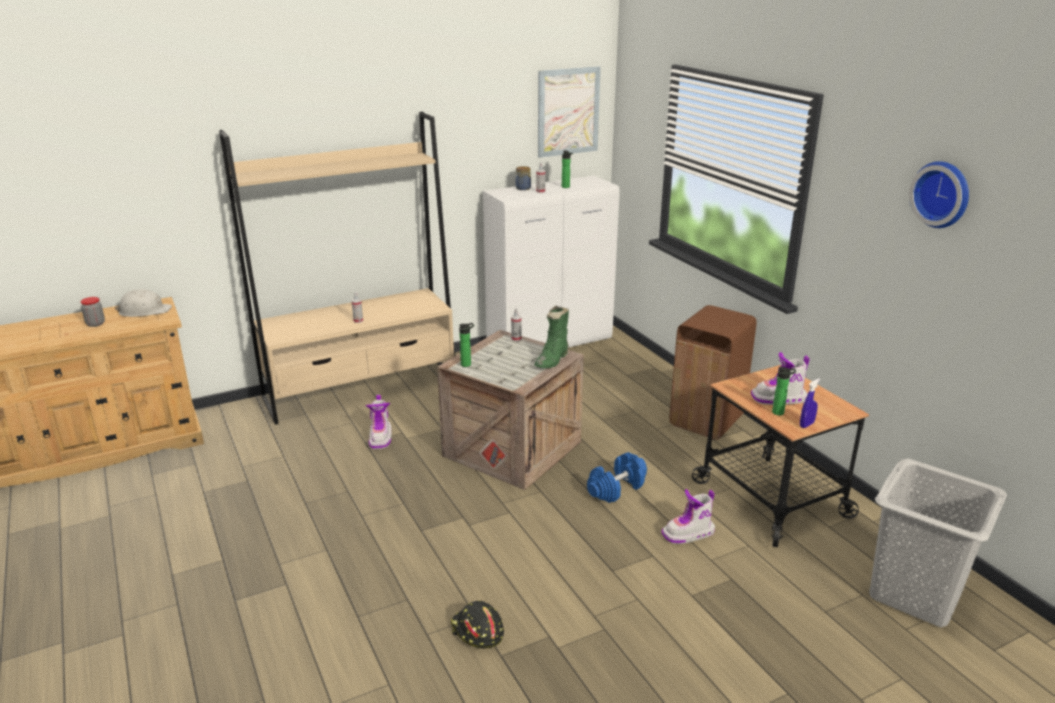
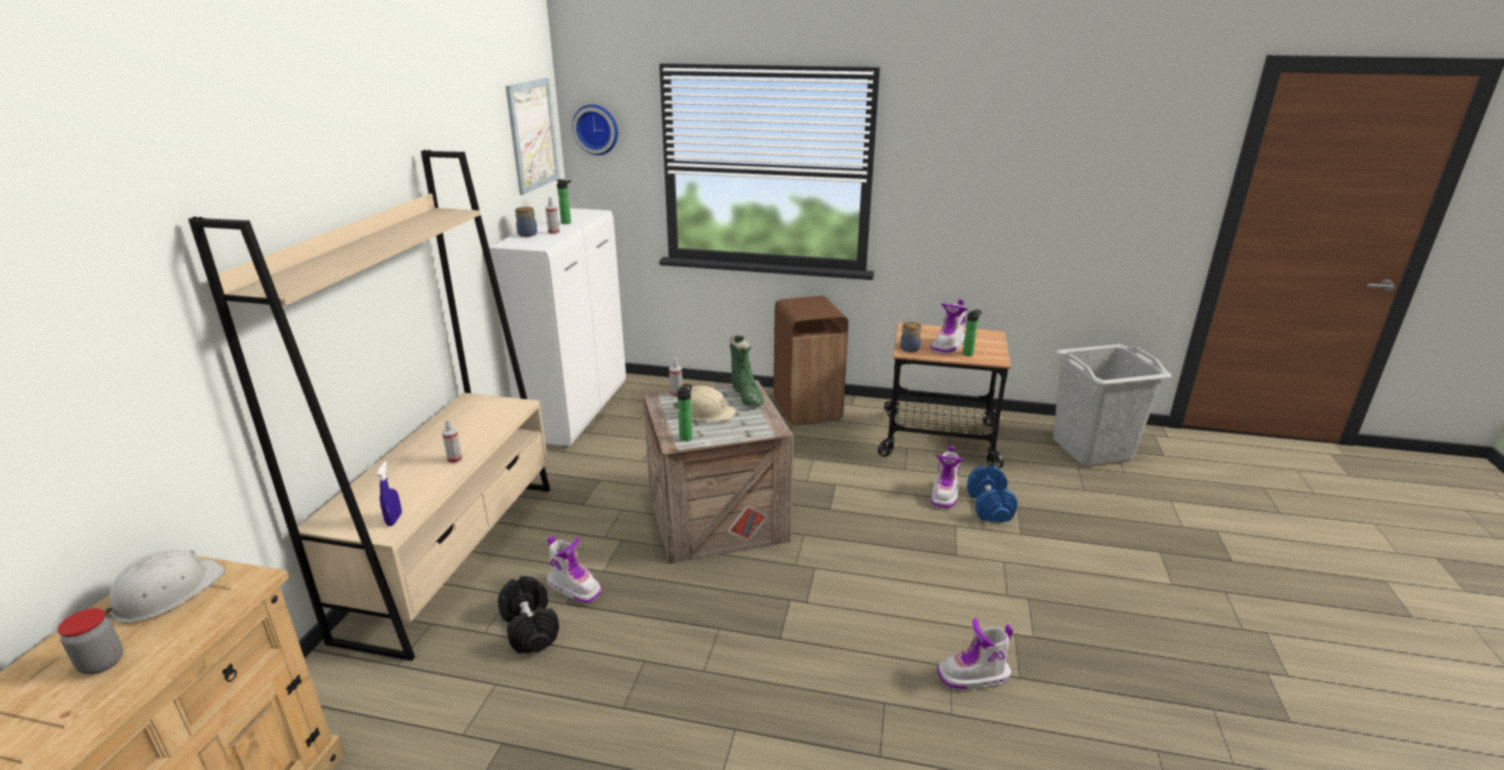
camera: 50 degrees left, 0 degrees up
black hard hat [450,601,504,649] -> boot [937,618,1013,690]
blue dumbbell [587,452,647,503] -> blue dumbbell moved to [967,466,1018,523]
blue spray bottle [800,379,820,428] -> blue spray bottle moved to [377,461,402,526]
wall clock [909,161,969,228] -> wall clock moved to [572,104,618,155]
none -> black dumbbell [498,576,559,653]
none -> beige hard hat [673,386,736,421]
none -> jar [900,322,921,352]

